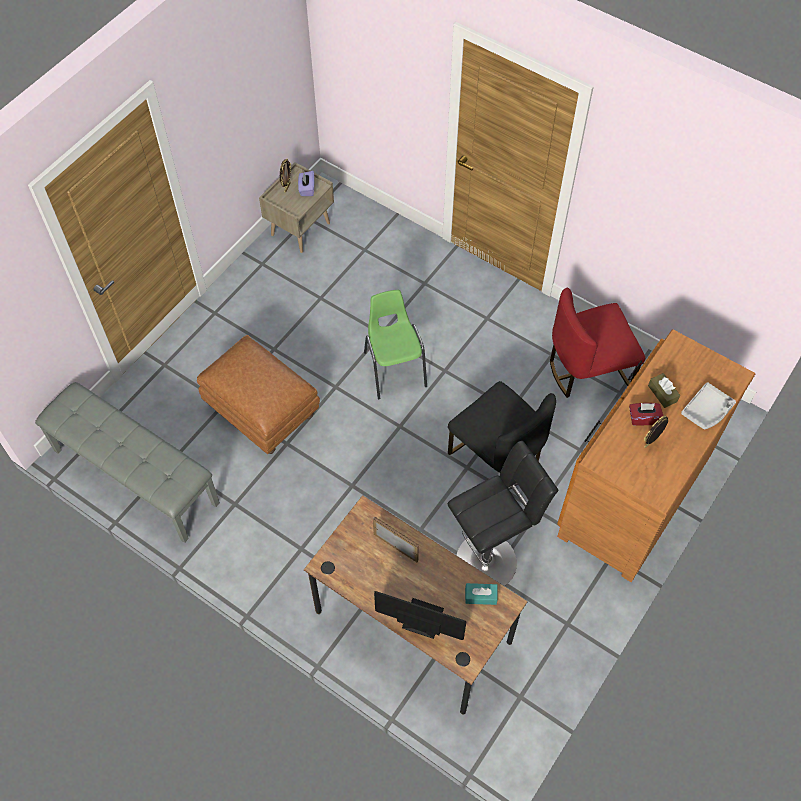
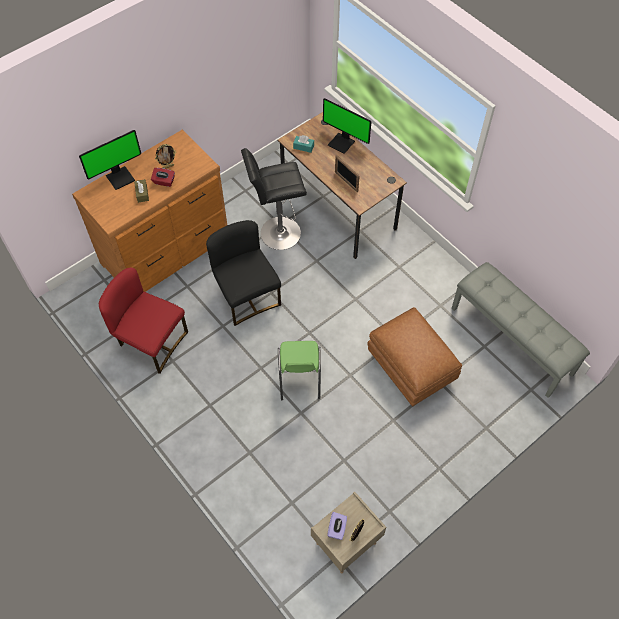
camera: 165 degrees left, 0 degrees up
red chair [550,288,645,398] -> red chair turned 150 degrees counterclockwise [99,268,188,374]
grey tray [681,382,736,430] -> monitor [79,130,141,190]

